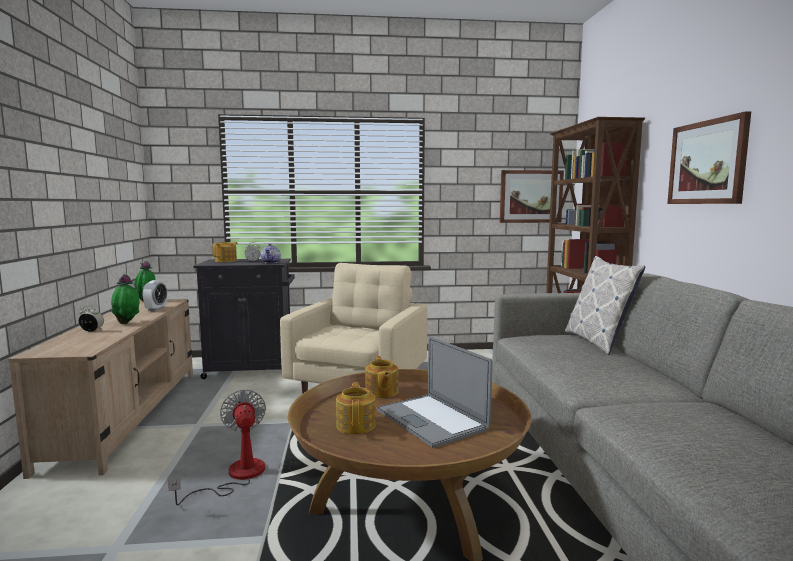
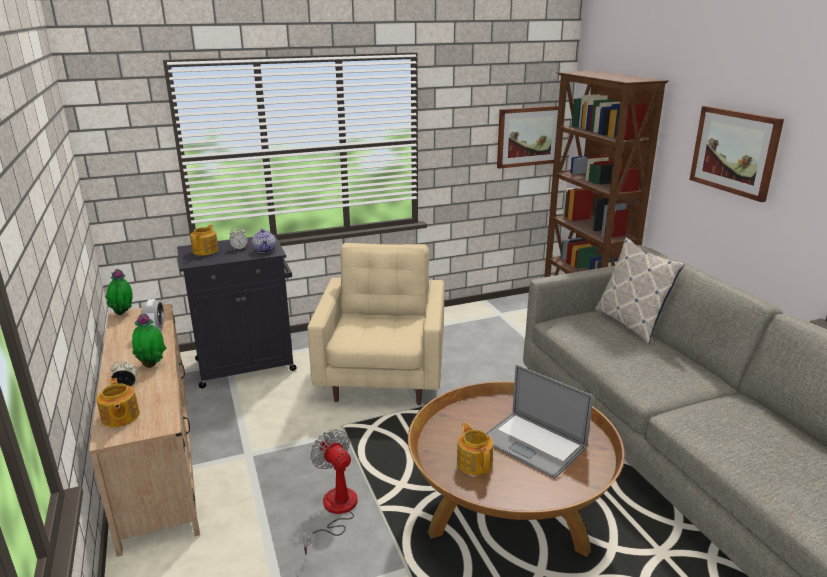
camera: 15 degrees left, 15 degrees up
teapot [365,356,399,398] -> teapot moved to [96,378,140,428]

